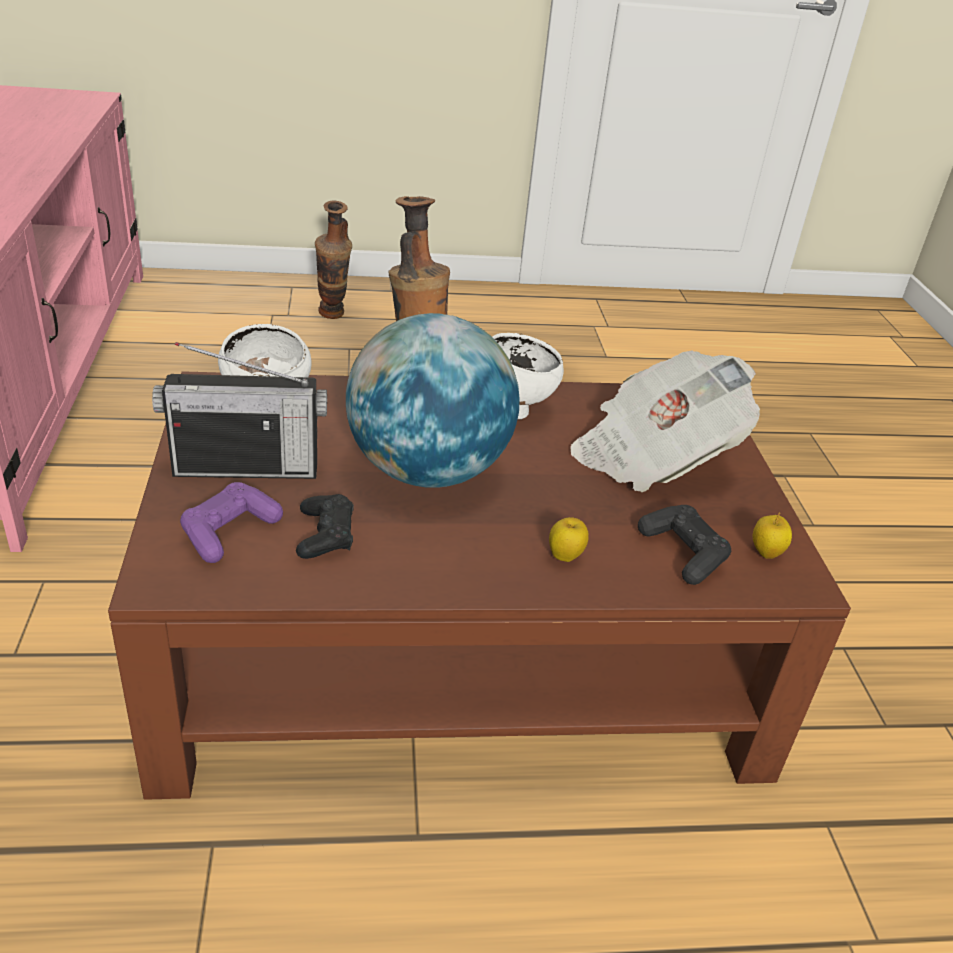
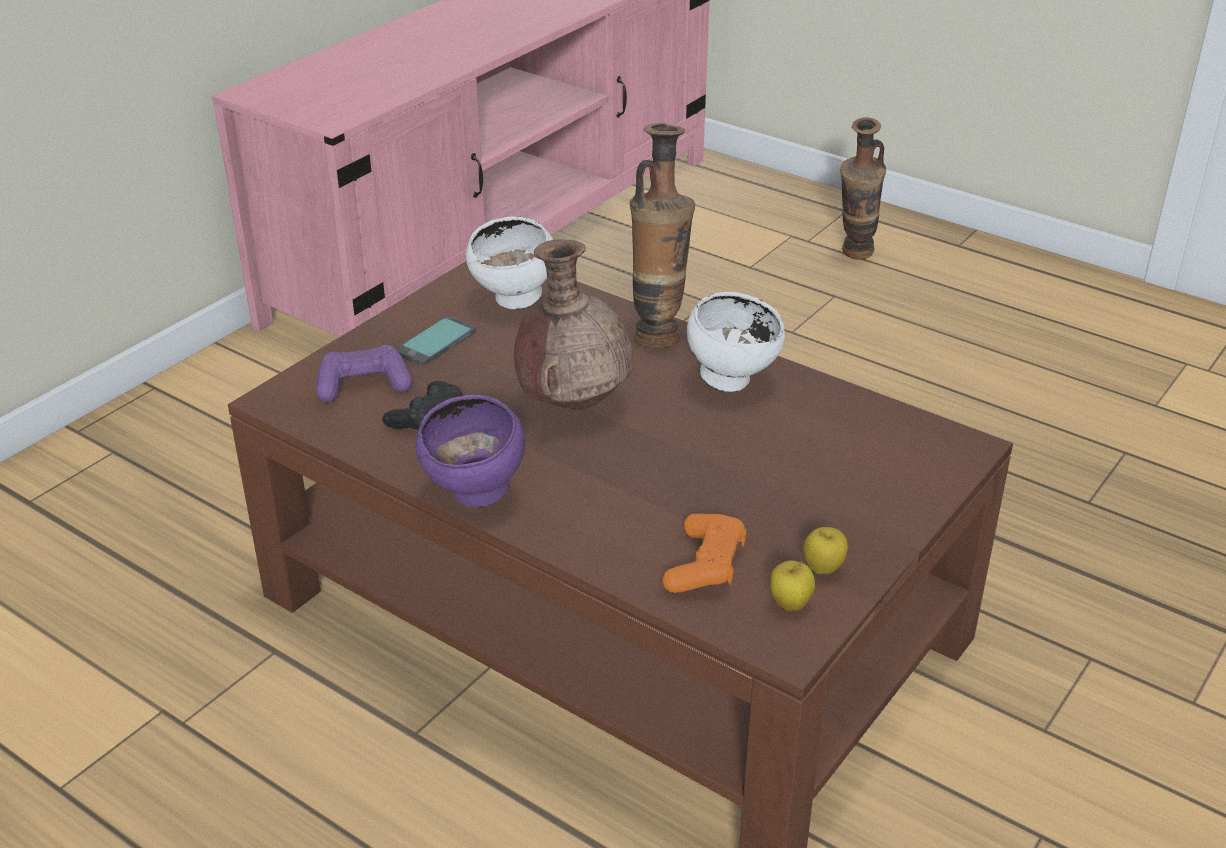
camera: 45 degrees right, 0 degrees up
radio [152,342,327,479] -> phone [396,316,476,366]
globe [346,313,520,488] -> brown vase [514,239,633,409]
apple [549,517,589,562] -> apple moved to [803,527,848,574]
newspaper [570,350,760,492] -> none
black game controller [638,505,731,585] -> orange game controller [662,514,746,593]
none -> purple bowl [415,395,525,507]

